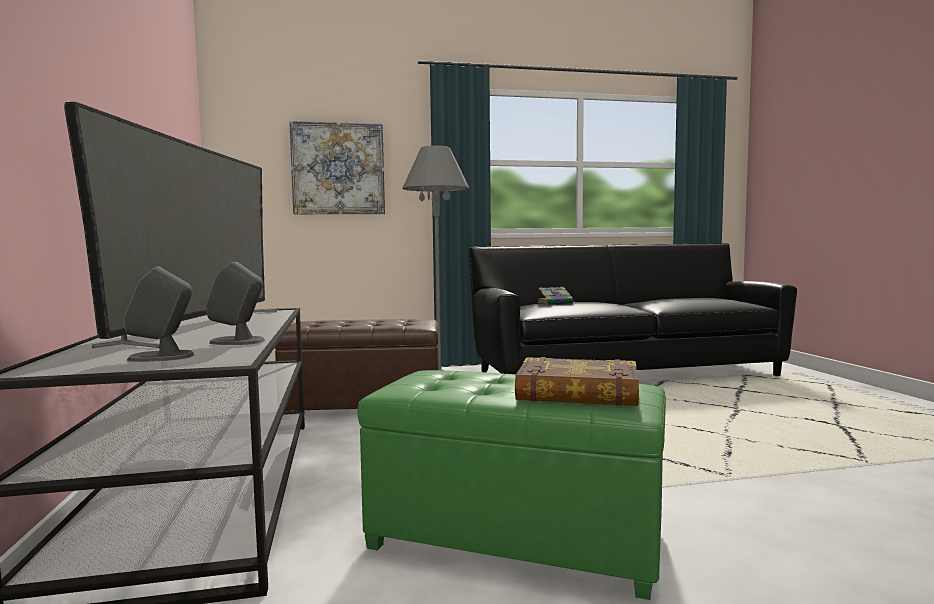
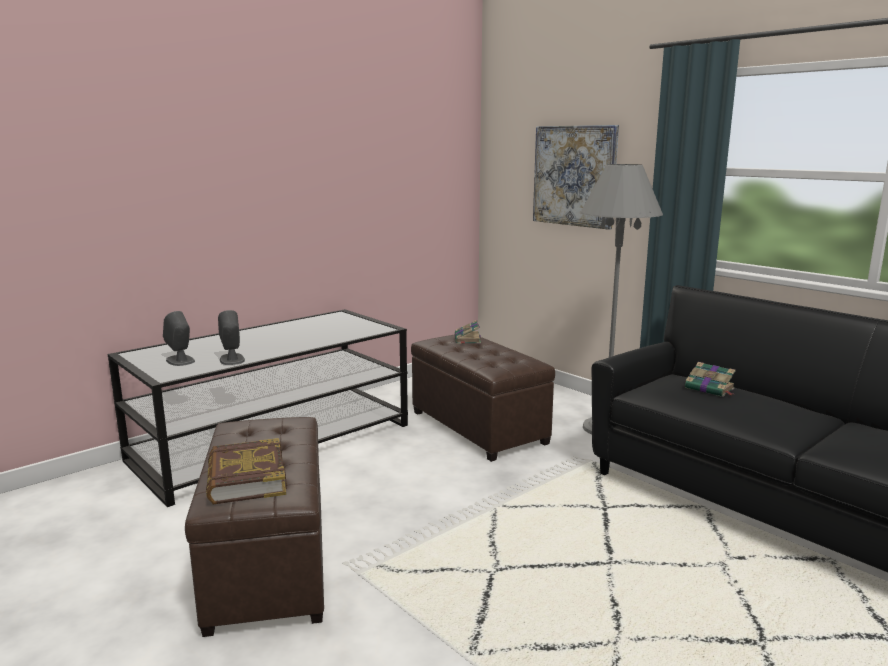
camera: 60 degrees right, 10 degrees up
television [64,102,277,348] -> none
green ottoman [357,370,666,600] -> brown ottoman [185,417,324,637]
none -> book [455,320,481,344]

